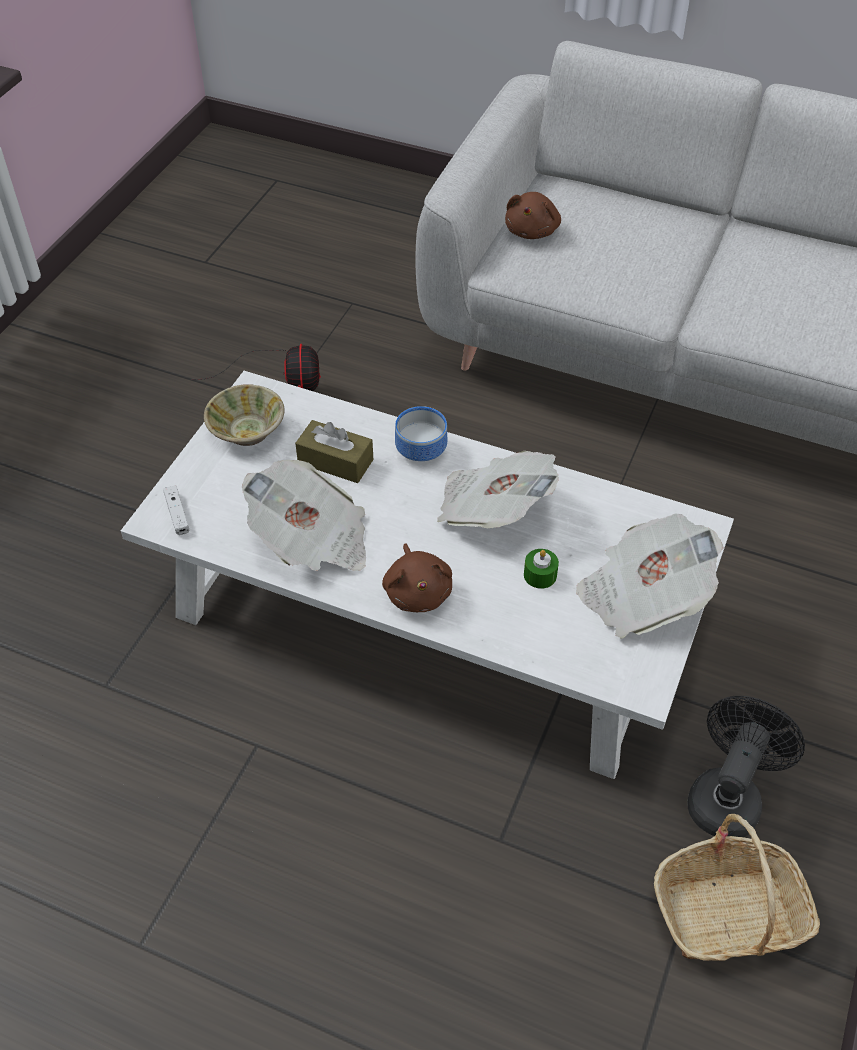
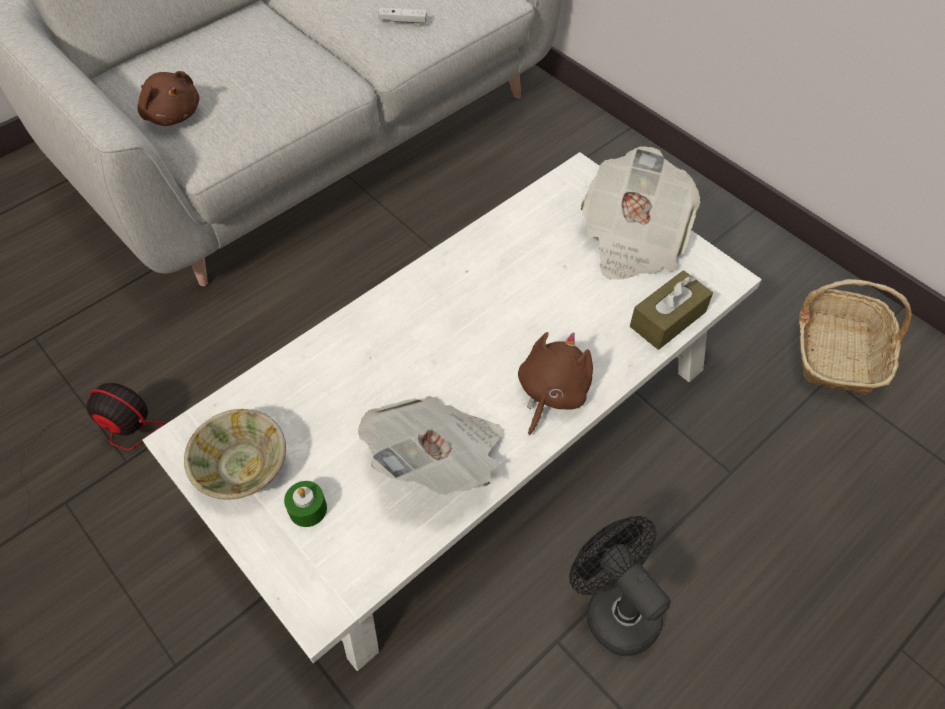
camera: 65 degrees left, 5 degrees up
white game controller [163,485,190,535] -> white game controller moved to [378,8,427,24]
brown tissue box [295,420,373,483] -> brown tissue box moved to [630,270,713,350]
brown plush toy [382,544,452,612] -> brown plush toy turned 75 degrees counterclockwise [518,332,593,435]
bowl [395,406,447,461] -> none
newspaper [437,451,559,529] -> none
green candle [524,549,559,589] -> green candle moved to [284,481,327,527]
black fan [687,696,805,837] -> black fan moved to [569,516,671,656]

